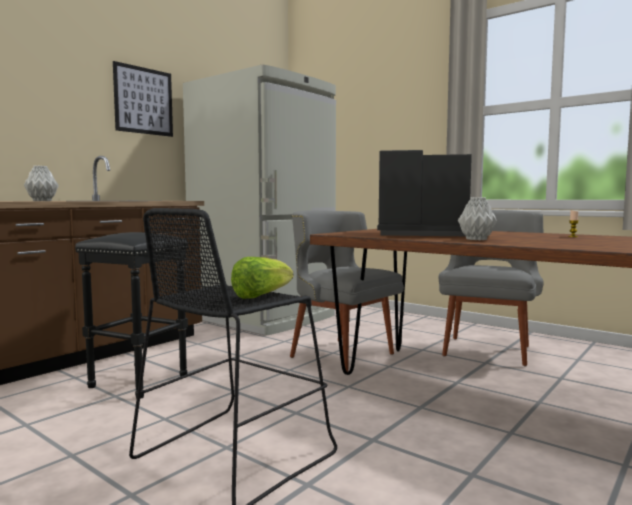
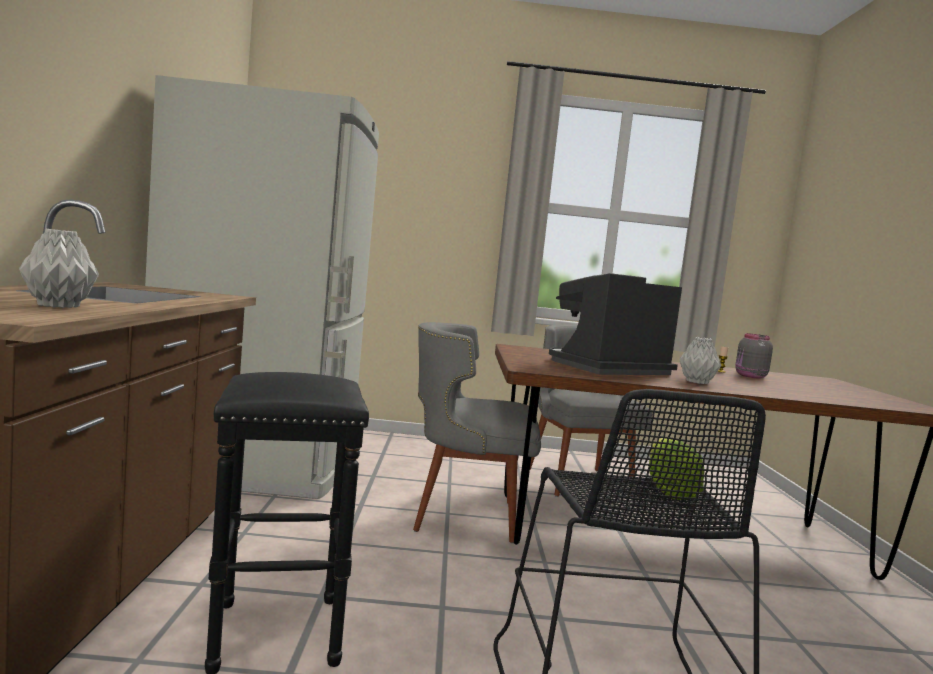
camera: 40 degrees left, 0 degrees up
picture [113,61,173,137] -> none
none -> grey jar [735,333,773,379]

